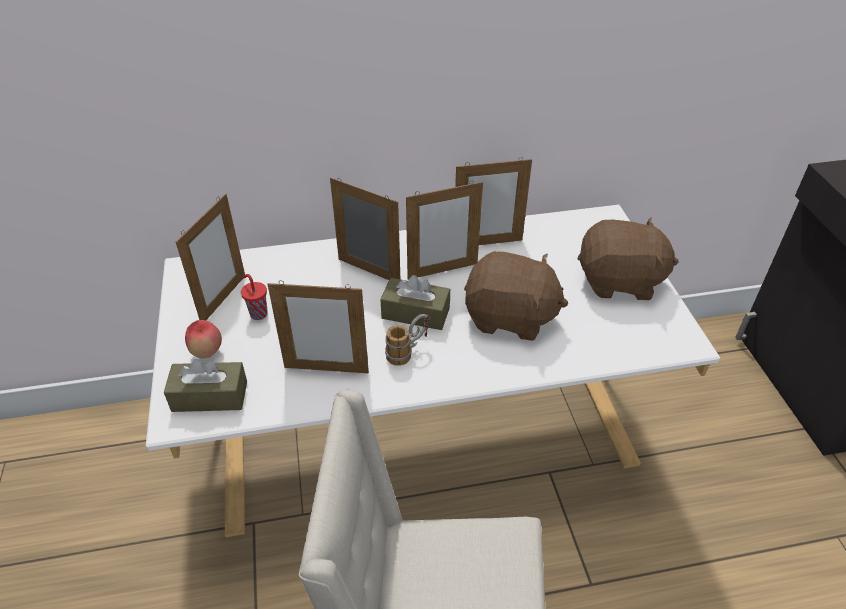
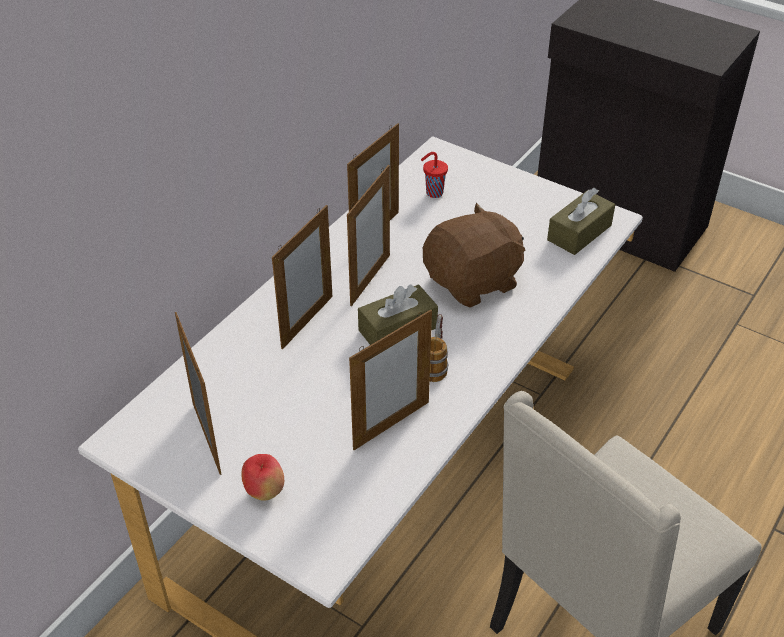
camera: 45 degrees left, 0 degrees up
brown tissue box [164,359,247,412] -> brown tissue box moved to [547,188,615,255]
red cup [241,274,268,320] -> red cup moved to [421,152,448,198]
picture frame [330,178,400,280] -> picture frame turned 135 degrees clockwise [272,205,332,350]
brown plush toy [578,217,679,300] -> none

